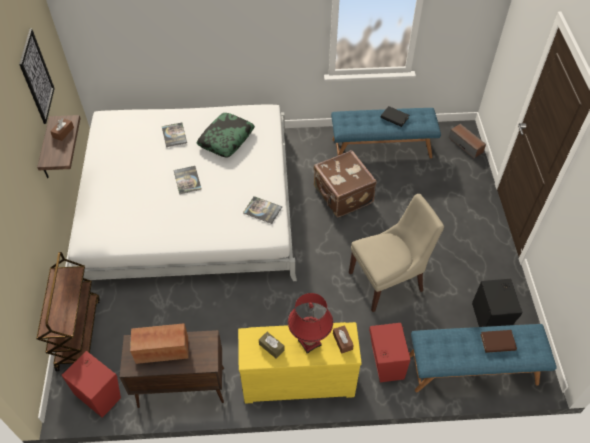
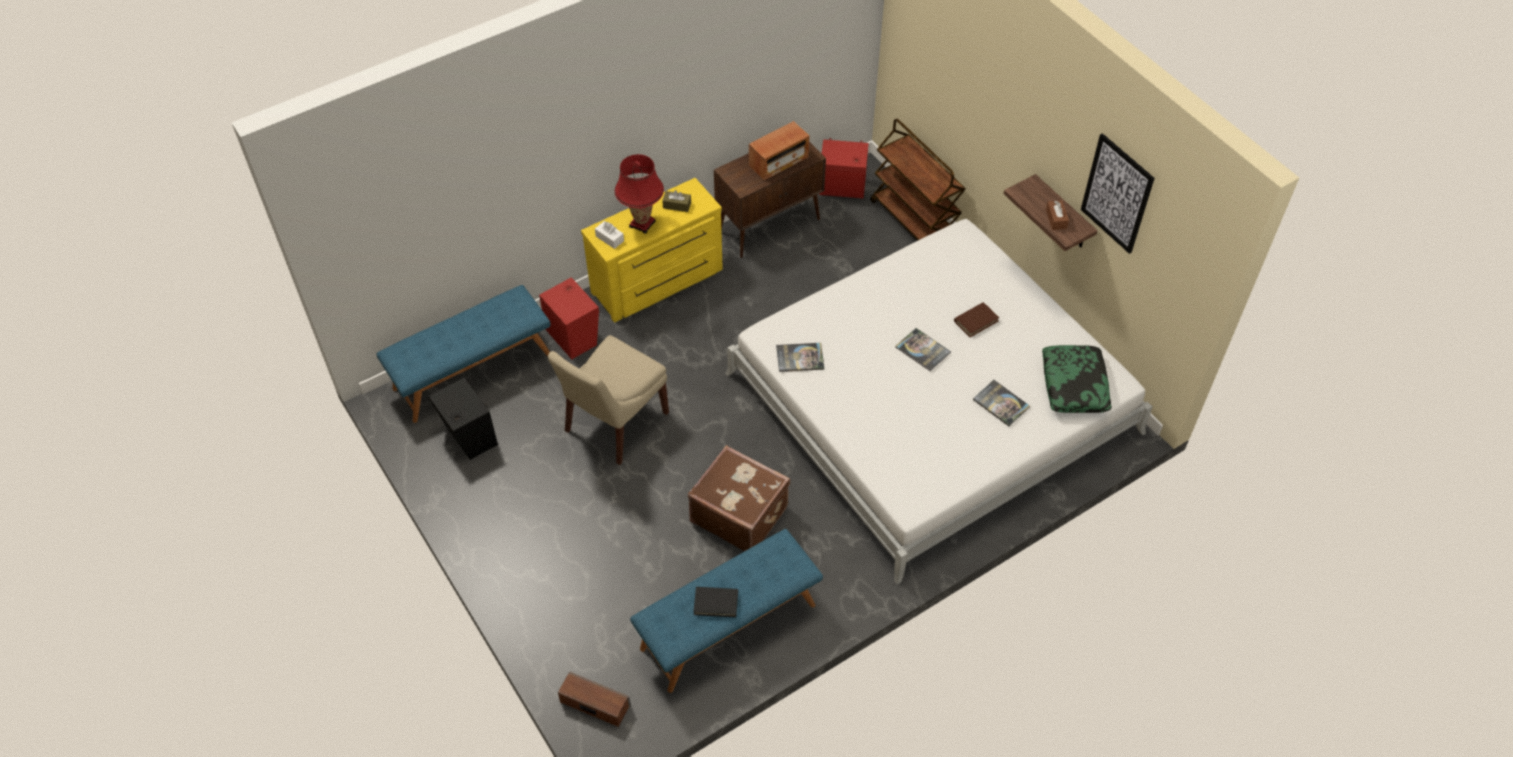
camera: 150 degrees right, 0 degrees up
pillow [196,113,255,157] -> pillow moved to [1042,345,1112,413]
brown tissue box [333,325,354,354] -> white tissue box [595,221,624,249]
brown book [480,330,517,353] -> brown book moved to [954,302,999,337]

